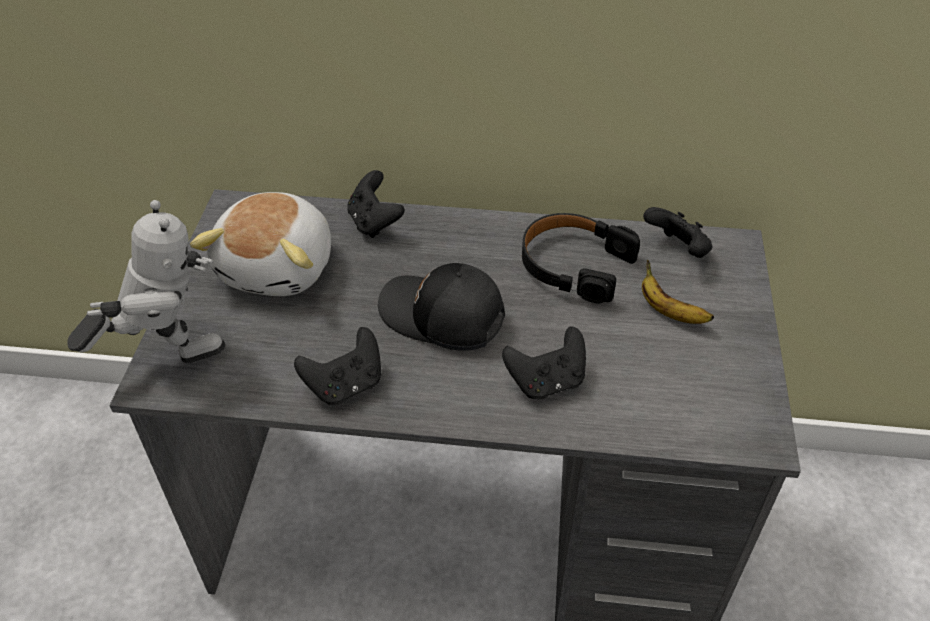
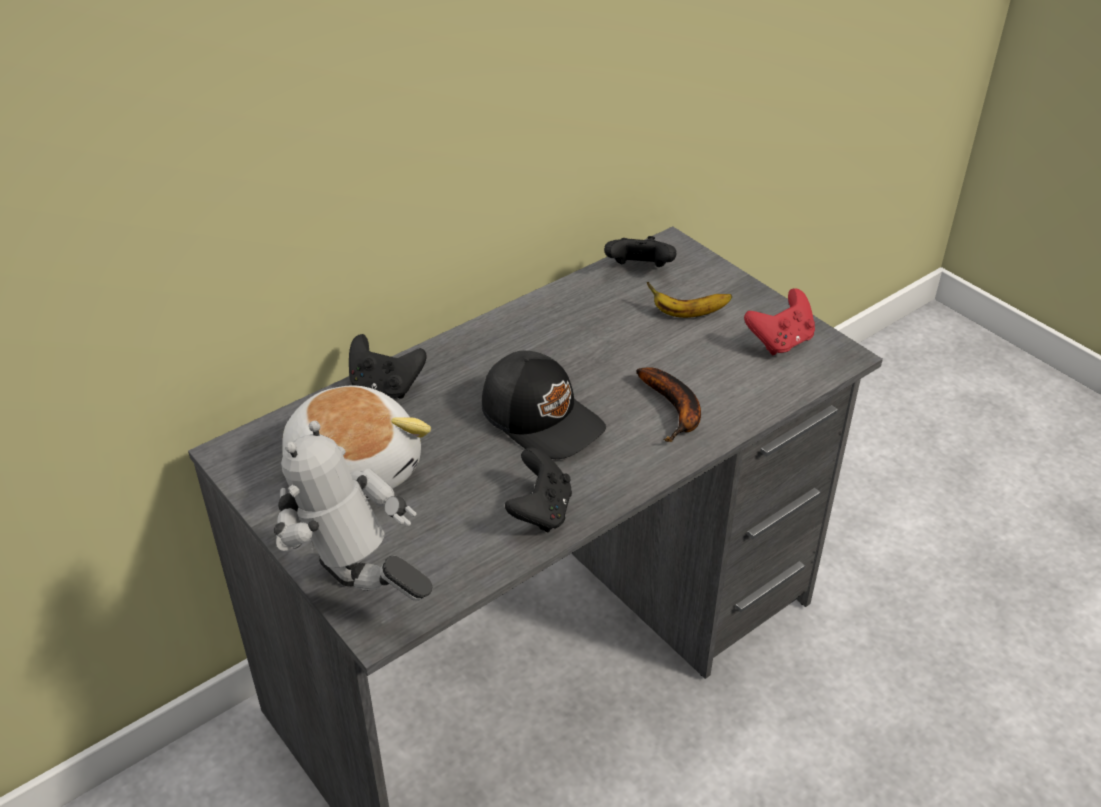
camera: 45 degrees left, 5 degrees down
toy robot [67,200,225,363] -> toy robot turned 75 degrees counterclockwise [274,421,432,601]
black cap [378,263,505,351] -> black cap turned 120 degrees counterclockwise [482,351,606,459]
black game controller [502,326,586,399] -> banana [636,367,701,442]
black headphones [522,213,640,303] -> none
none -> red game controller [744,288,815,355]

